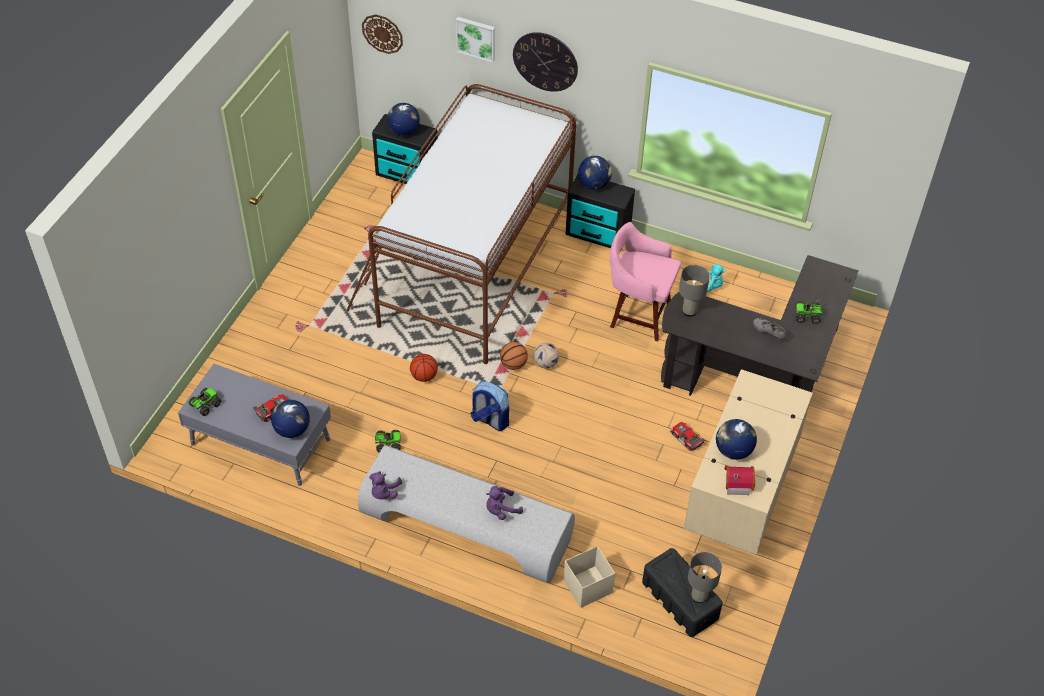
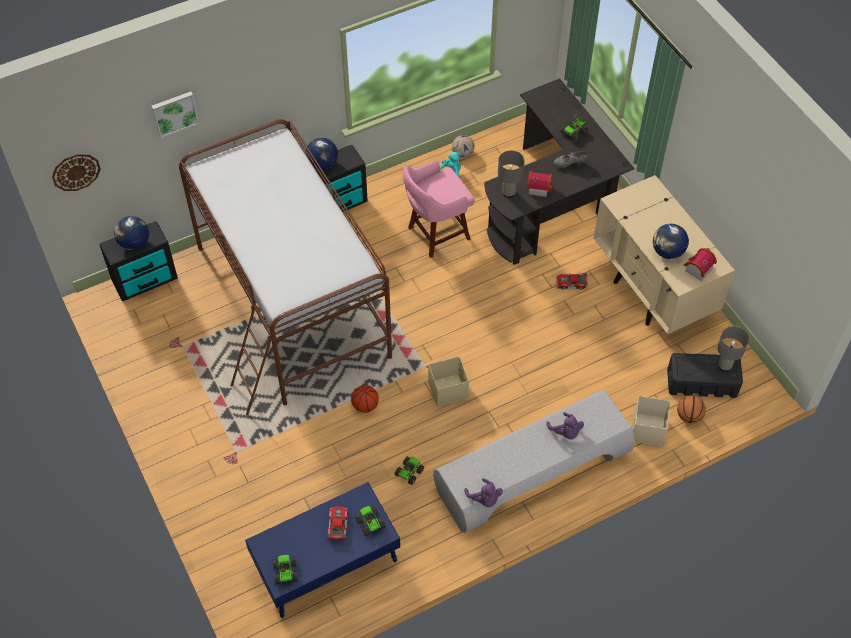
camera: 50 degrees left, 5 degrees up
grey coffee table [178,364,331,486] -> blue coffee table [245,482,400,618]
globe [271,400,310,438] -> toy truck [355,506,386,537]
backpack [471,381,509,431] -> beige storage box [428,356,469,407]
purple plush toy [486,486,523,520] -> purple plush toy turned 45 degrees counterclockwise [546,412,584,439]
basketball [500,342,528,370] -> basketball moved to [677,395,706,423]
wall clock [513,32,578,92] -> none
football [533,343,559,368] -> football moved to [452,135,475,158]
none -> toy house [527,171,553,197]

